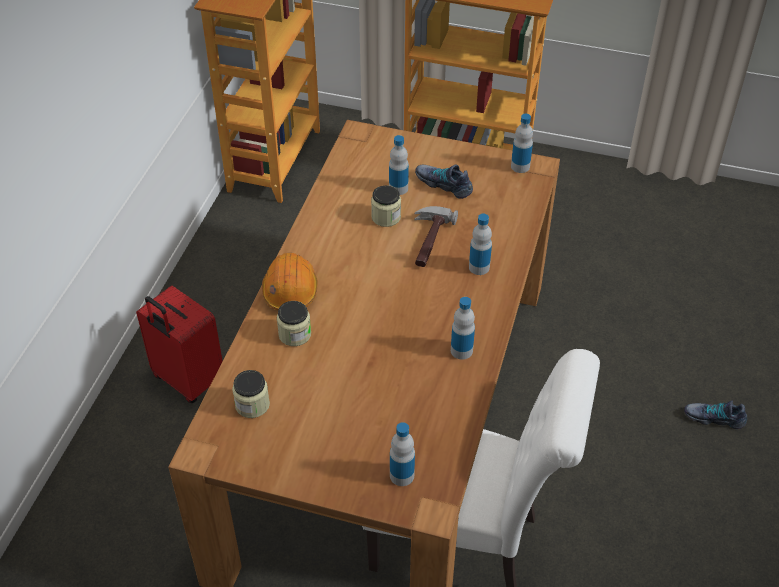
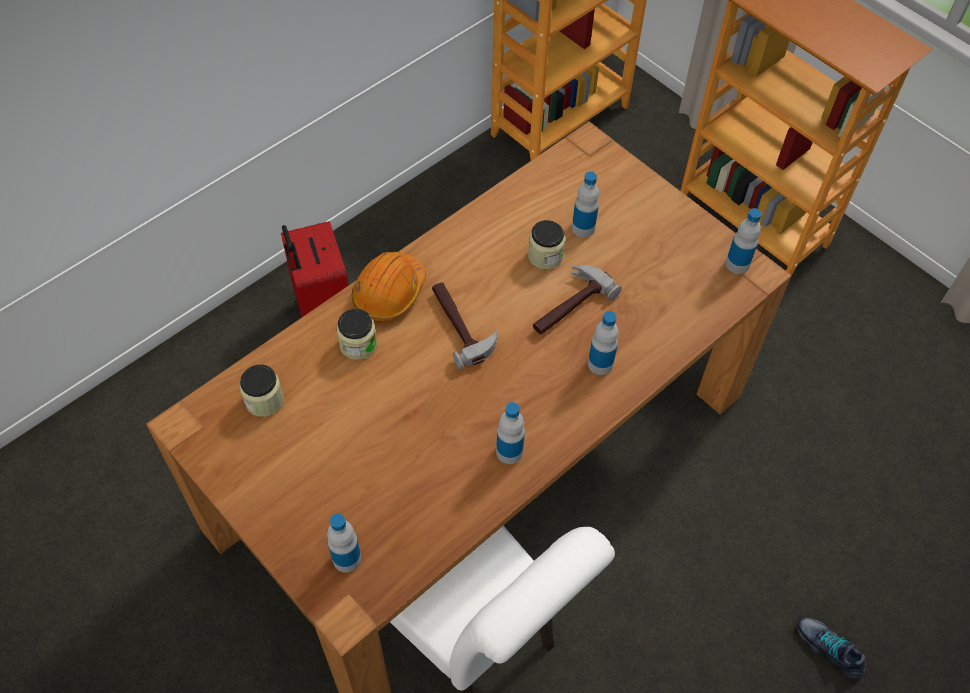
camera: 30 degrees right, 10 degrees up
shoe [415,164,473,199] -> none
none -> hammer [432,282,498,370]

